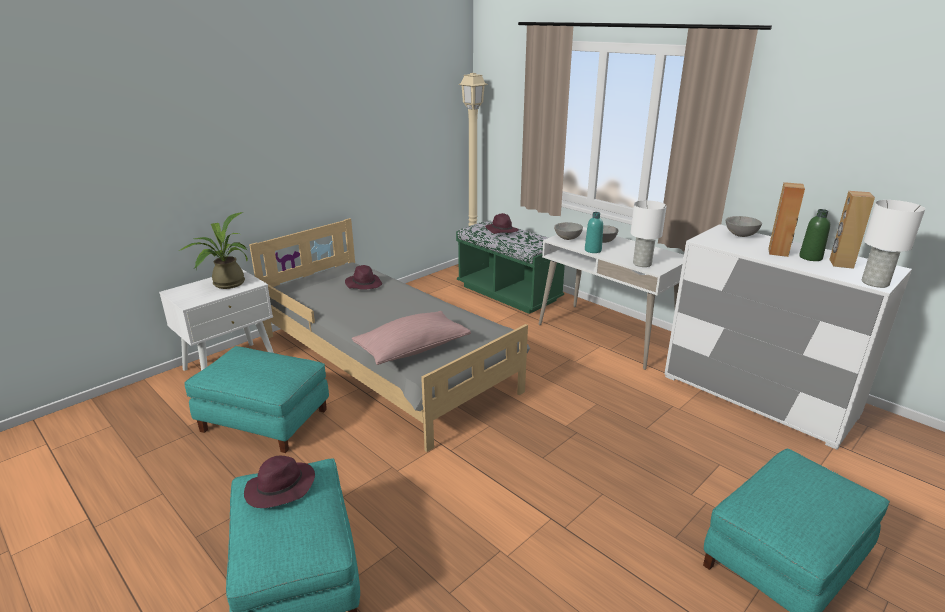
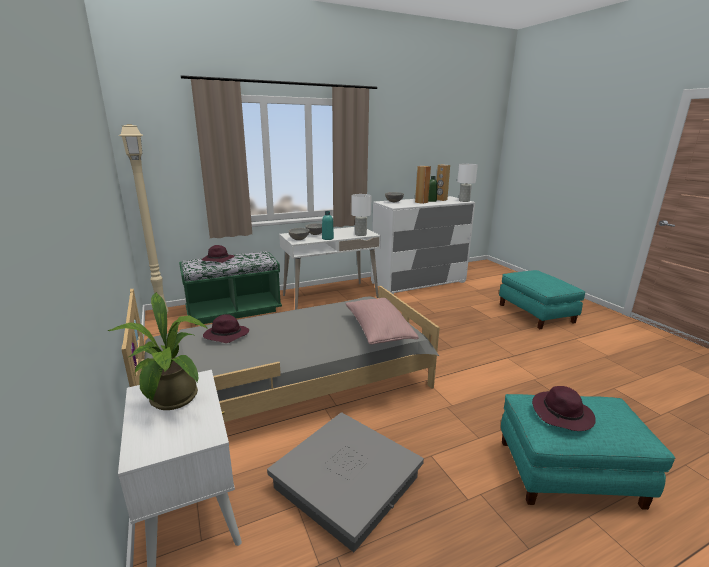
camera: 70 degrees left, 5 degrees down
turquoise ottoman [184,346,329,453] -> grey storage box [267,412,424,552]

